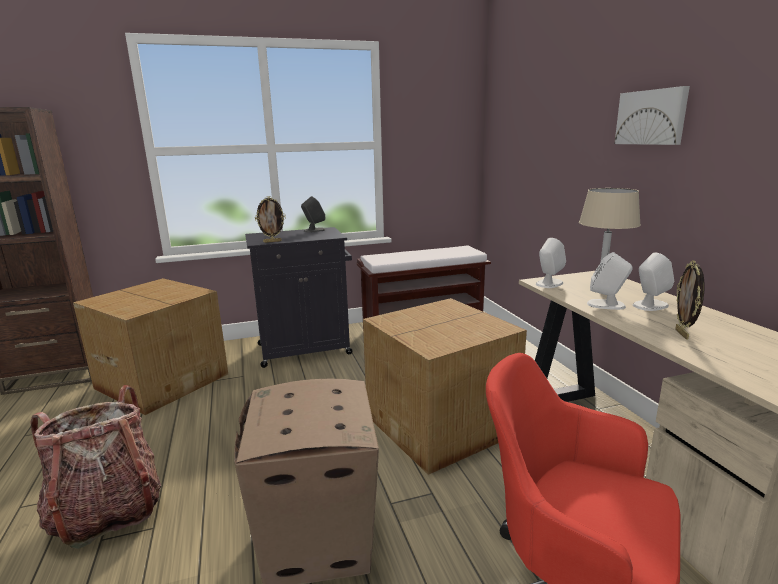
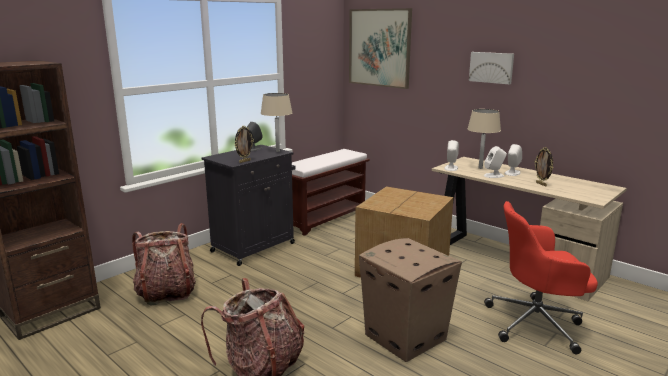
camera: 30 degrees left, 0 degrees up
cardboard box [73,278,228,415] -> backpack [132,223,196,306]
none -> beige table lamp [261,93,293,152]
none -> picture [349,8,412,89]

